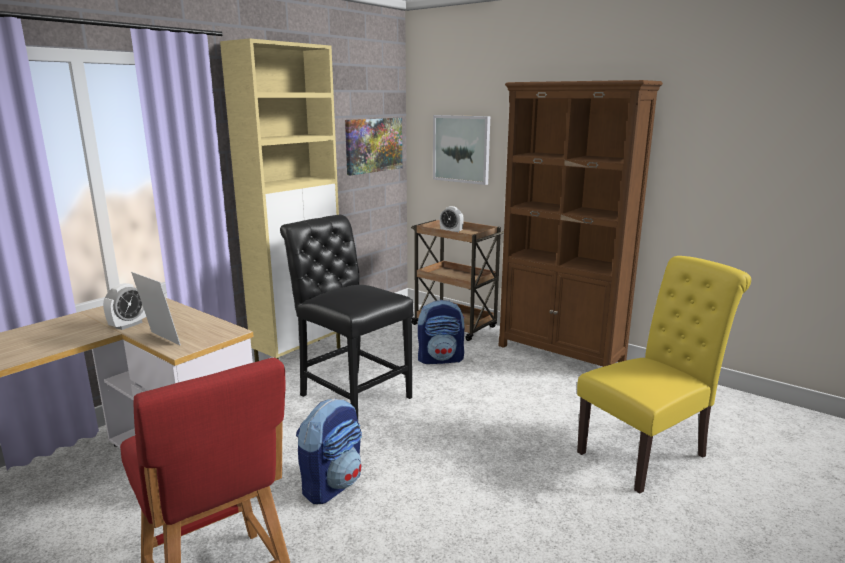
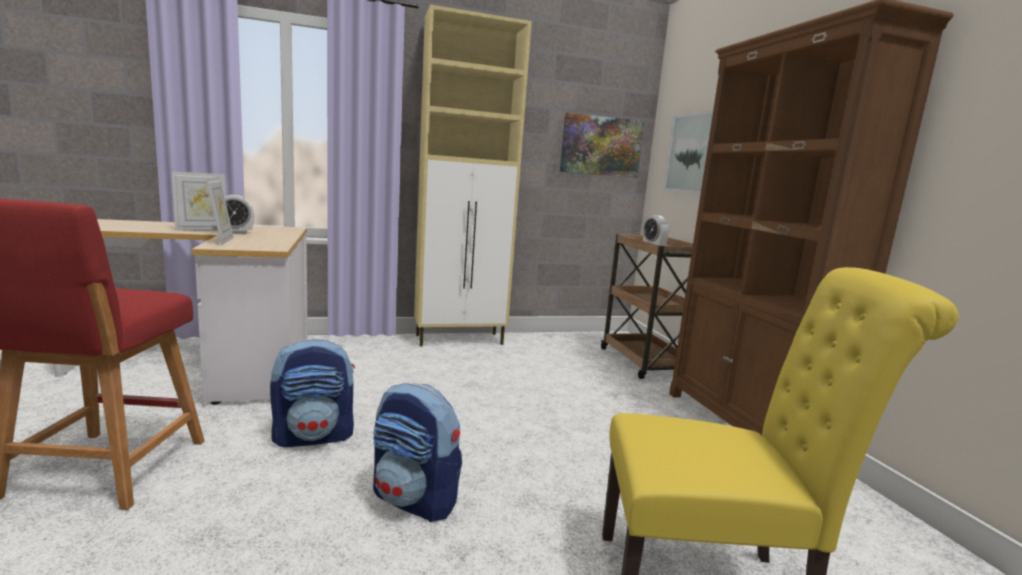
camera: 35 degrees right, 5 degrees down
black chair [280,215,414,419] -> none
backpack [418,300,465,364] -> backpack moved to [373,383,462,522]
none -> picture frame [171,171,226,230]

